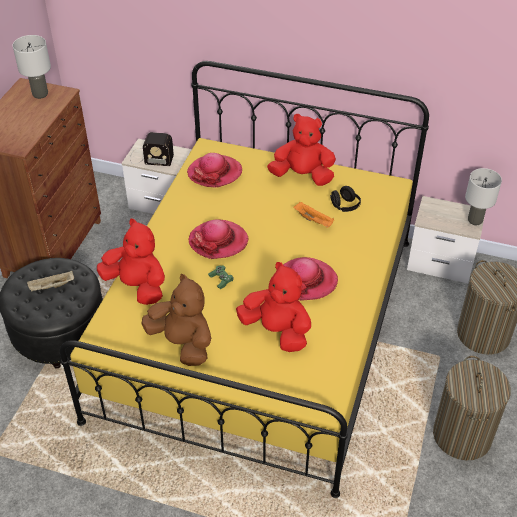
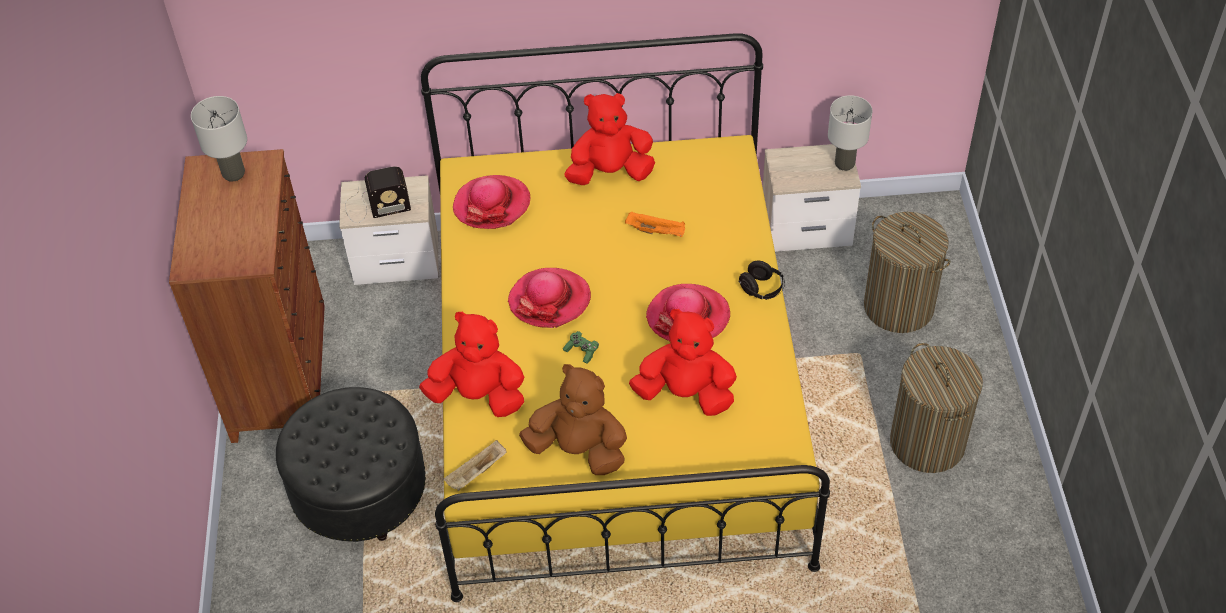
camera: 20 degrees left, 5 degrees up
beige tray [27,271,74,292] -> beige tray moved to [444,440,507,491]
black headphones [330,186,361,212] -> black headphones moved to [738,261,785,300]

